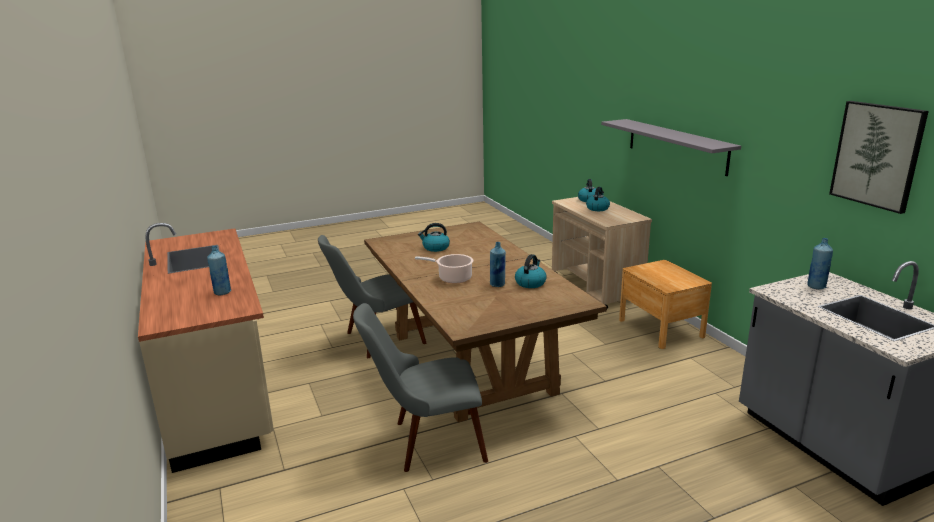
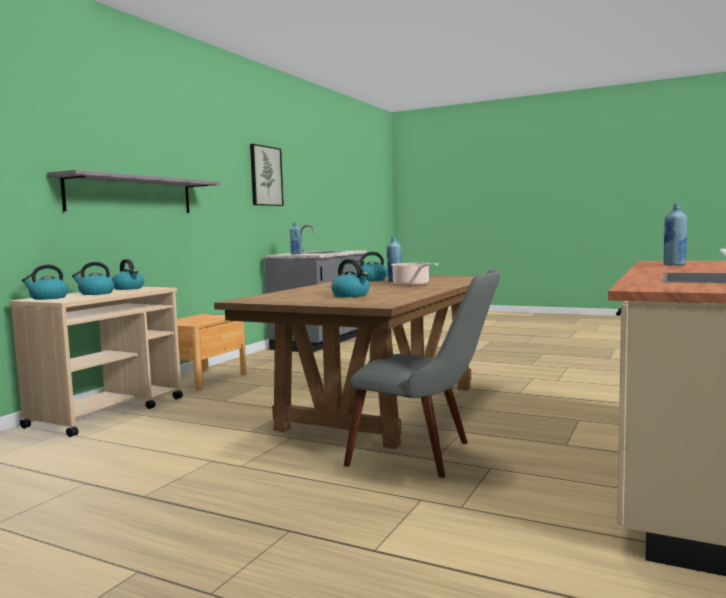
camera: 130 degrees left, 15 degrees down
grey chair [353,303,488,472] -> none
none -> kettle [112,259,144,290]

